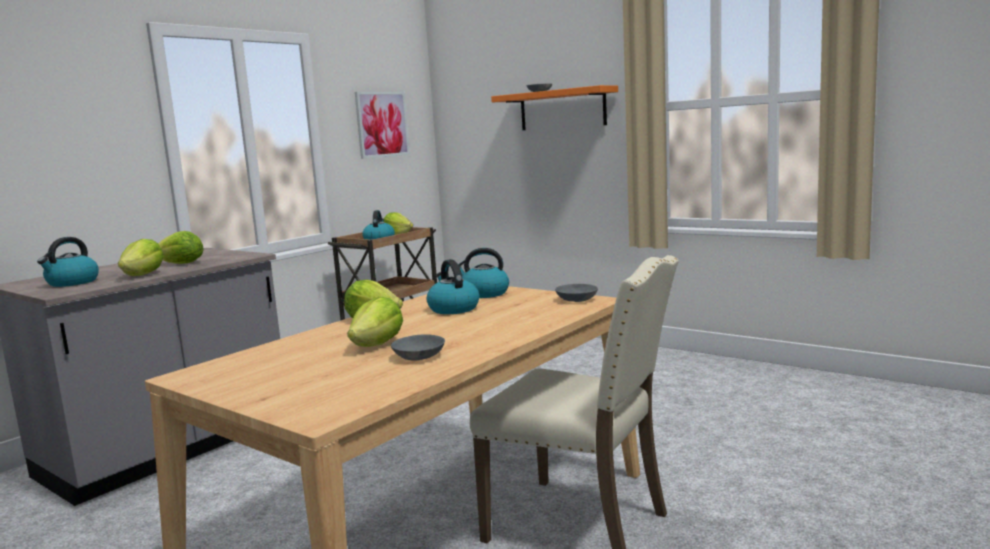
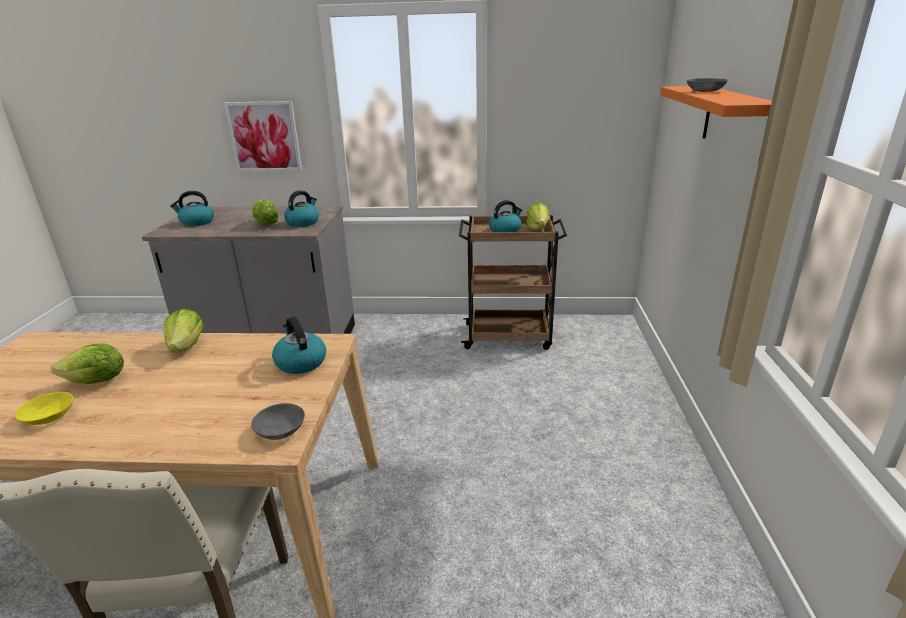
camera: 55 degrees right, 15 degrees up
lettuce [118,239,164,276] -> none
picture [355,92,410,159] -> picture moved to [224,101,302,172]
grey bowl [391,334,445,360] -> yellow bowl [15,392,73,425]
kettle [427,259,479,314] -> kettle moved to [284,190,319,227]

